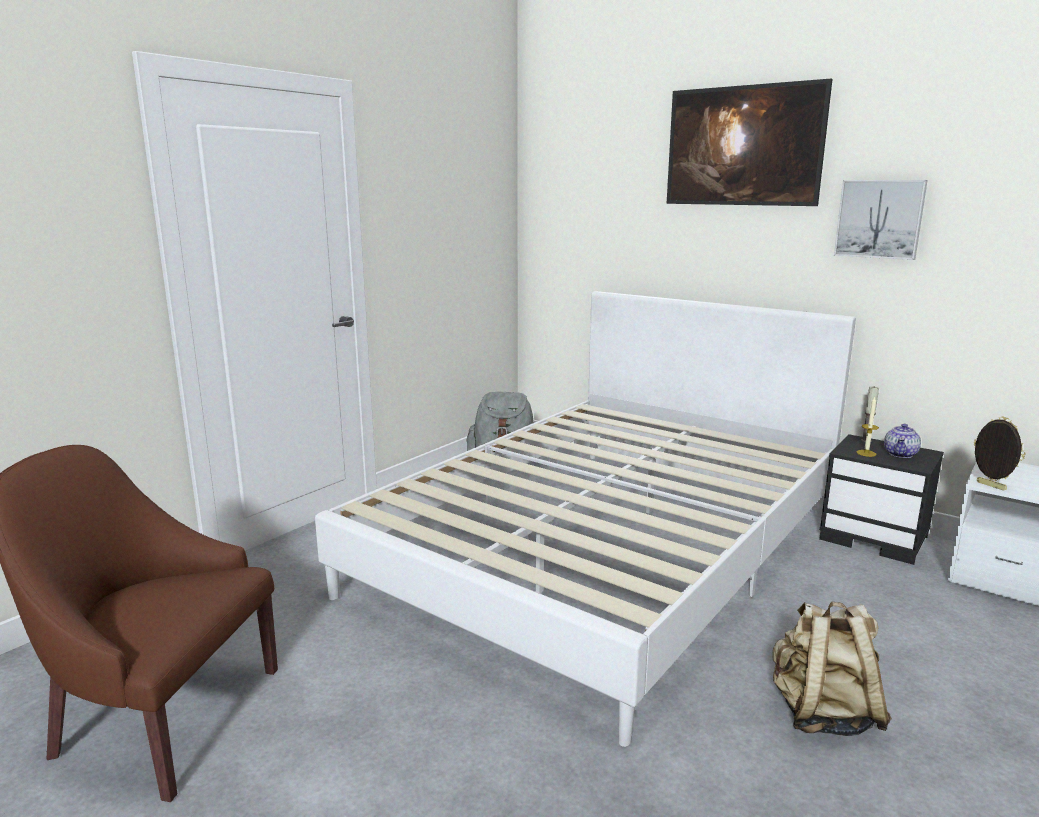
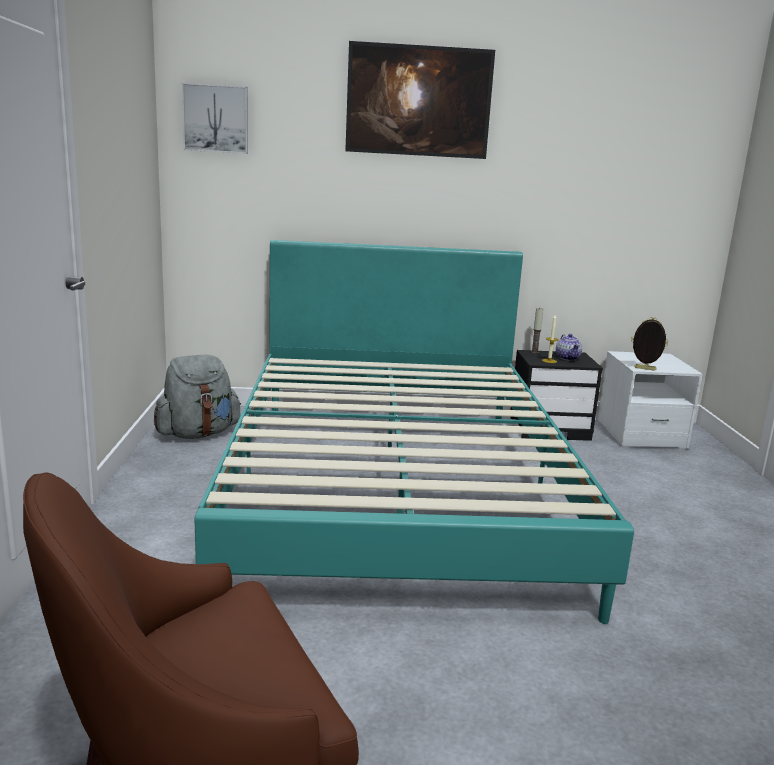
camera: 40 degrees left, 0 degrees up
white bed [315,291,856,747] -> turquoise bed [194,240,634,624]
beige backpack [772,601,892,736] -> none
picture [834,180,928,260] -> picture moved to [182,83,248,154]

